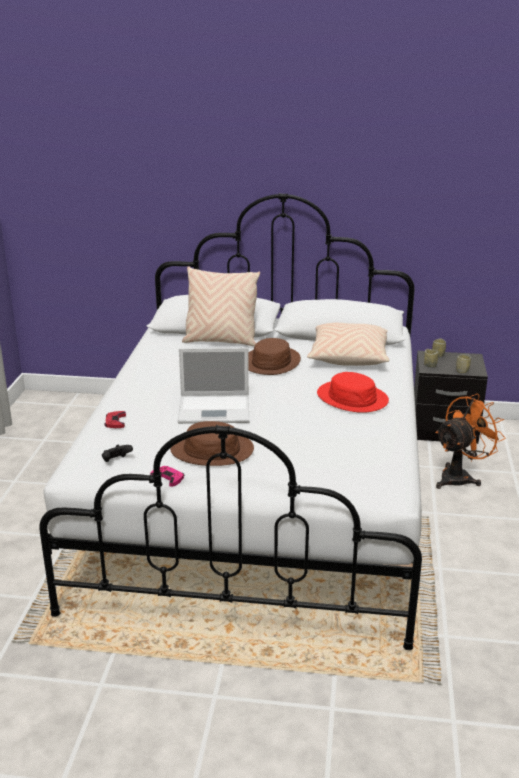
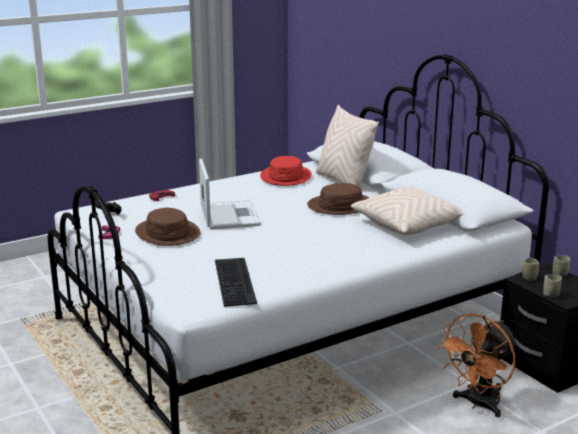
camera: 50 degrees right, 5 degrees down
laptop [178,348,249,424] -> laptop turned 150 degrees counterclockwise [199,159,261,230]
red hat [317,372,389,413] -> red hat moved to [260,156,312,186]
orange fan [435,393,506,489] -> orange fan turned 120 degrees clockwise [437,313,517,417]
none -> keyboard [215,258,257,307]

